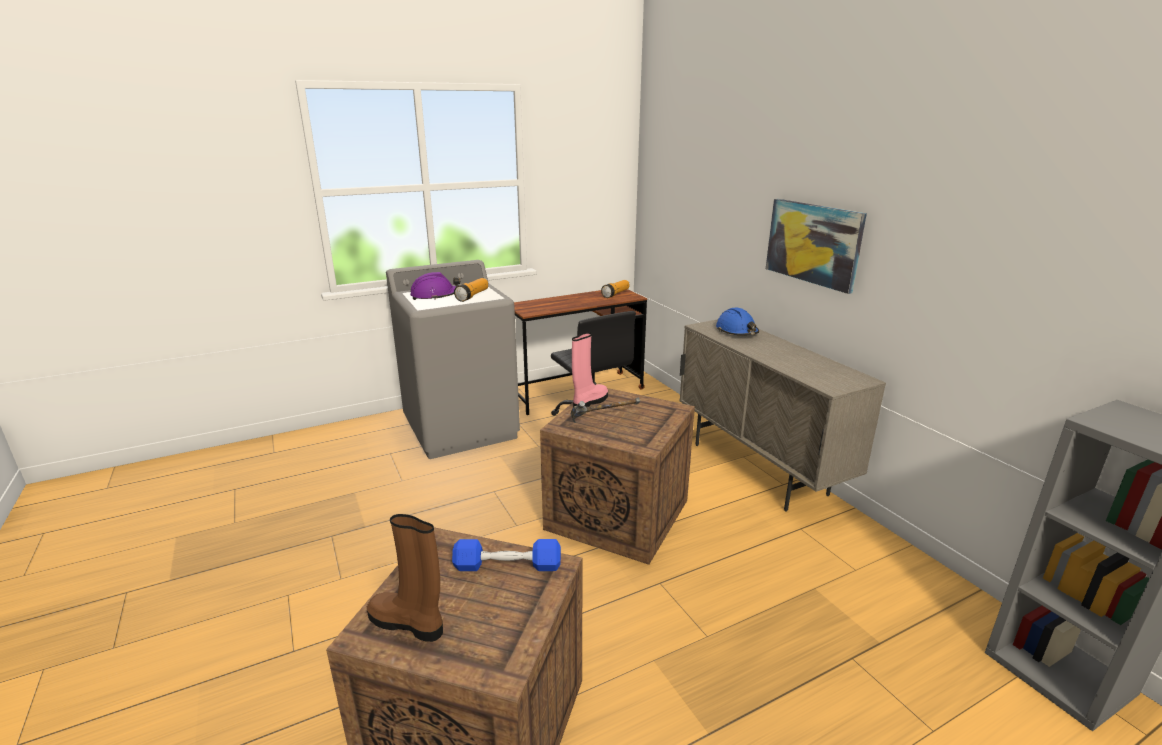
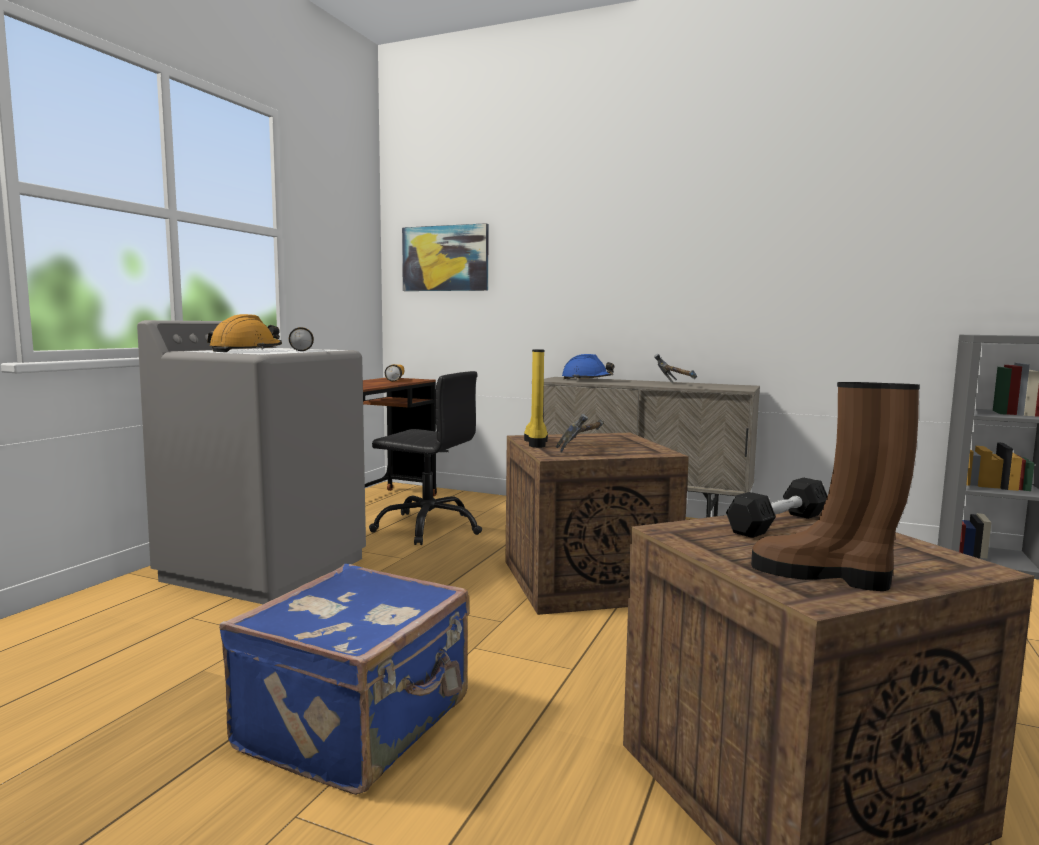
camera: 40 degrees left, 15 degrees down
brown boot [367,514,443,642] -> brown boot turned 45 degrees clockwise [751,382,920,591]
purple hard hat [410,272,460,300] -> orange hard hat [207,314,282,352]
blue dumbbell [452,539,561,571] -> black dumbbell [726,478,827,538]
pink boot [572,332,608,407] -> yellow boot [524,349,548,448]
picture [766,199,867,294] -> picture moved to [402,223,489,291]
none -> blue suitcase [219,564,469,795]
none -> hammer [654,354,697,383]

